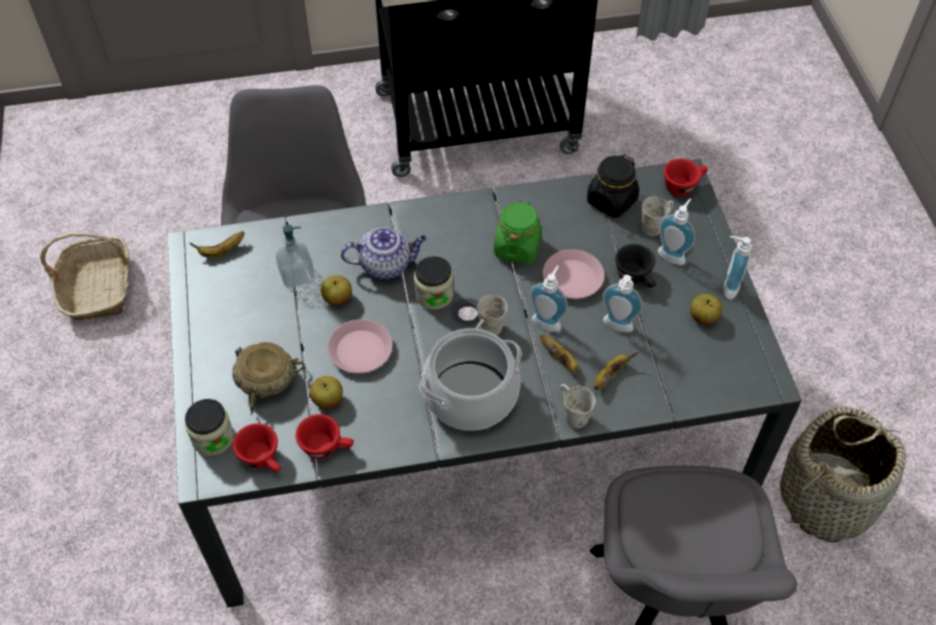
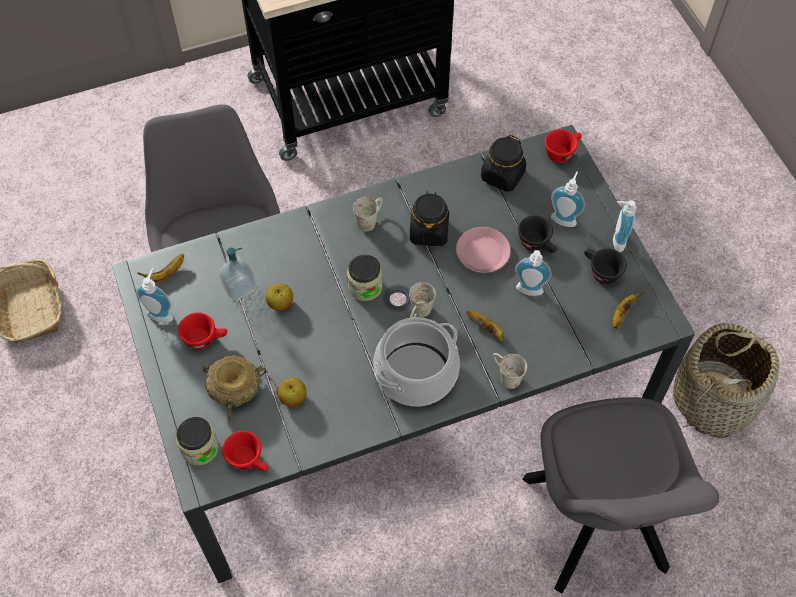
camera: 10 degrees left, 5 degrees up
red cup [295,414,354,459] -> red cup moved to [178,313,227,350]
pink plate [328,319,392,373] -> none
teapot [341,227,427,279] -> none
green jar [494,200,542,264] -> black jar [410,191,449,246]
soap dispenser [530,265,568,332] -> soap dispenser moved to [136,268,173,323]
banana [594,352,638,390] -> banana moved to [612,291,644,329]
white mug [642,197,674,236] -> white mug moved to [353,197,383,231]
apple [690,294,722,324] -> black cup [584,248,627,284]

